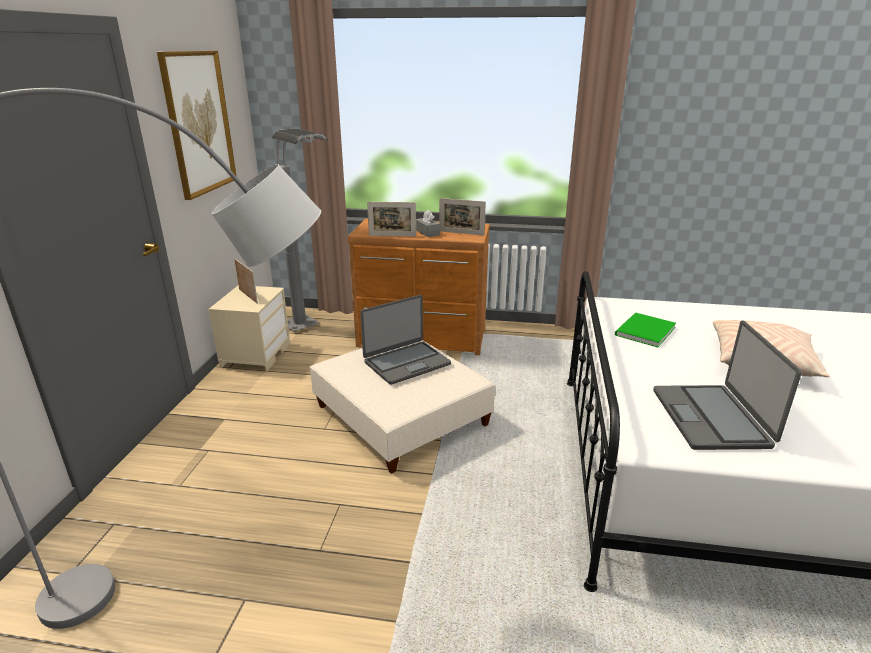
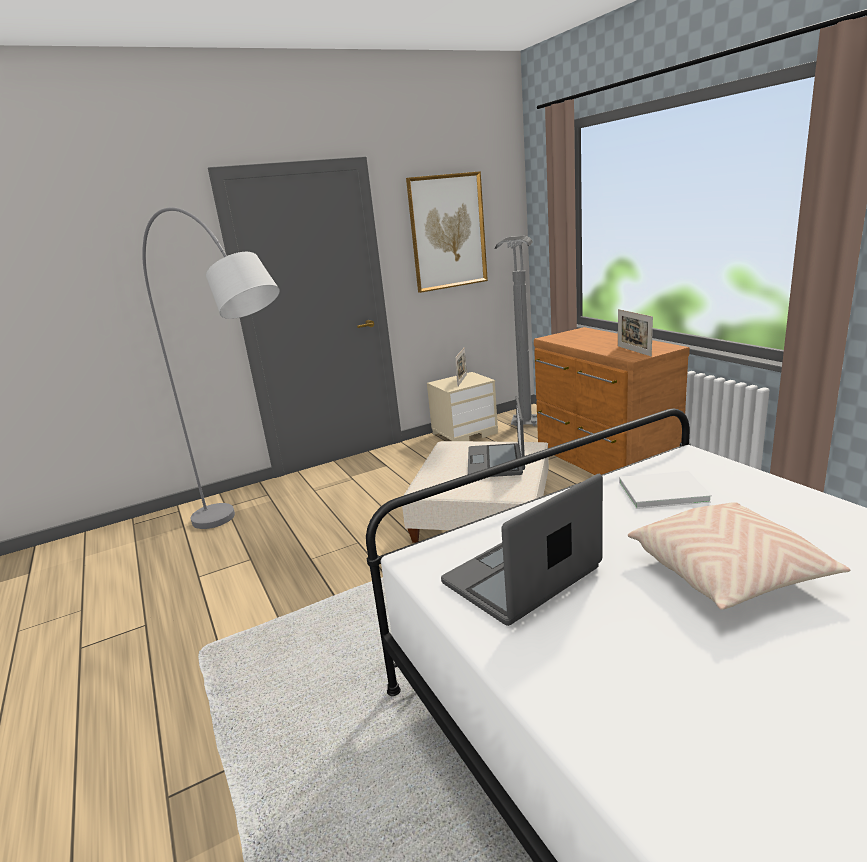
camera: 55 degrees right, 5 degrees down
laptop [360,295,451,385] -> laptop turned 75 degrees clockwise [468,396,525,477]
picture frame [367,202,416,237] -> none
grey tissue box [416,210,440,237] -> none
green book [615,313,676,348] -> white book [619,471,712,509]

